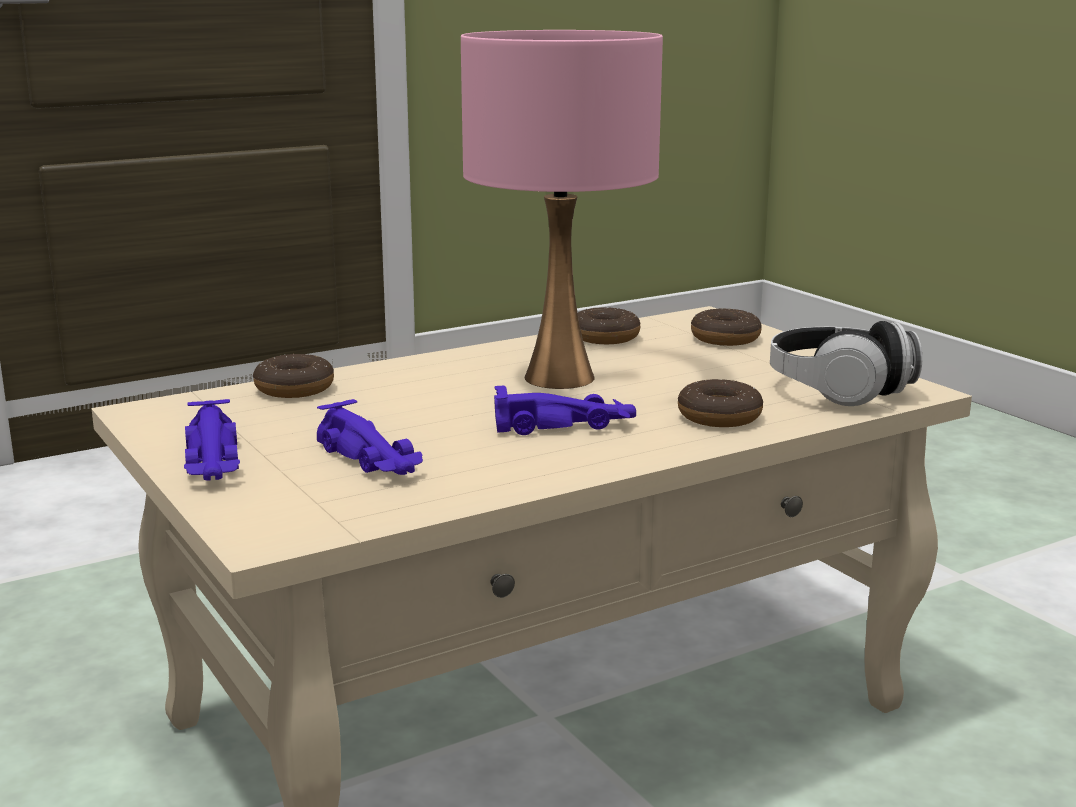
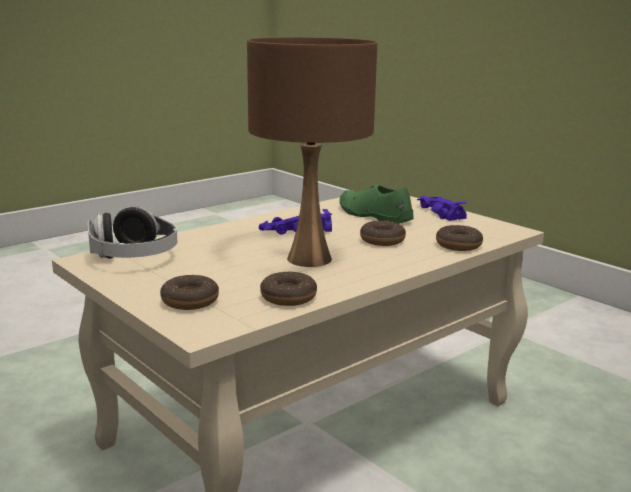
camera: 170 degrees right, 0 degrees up
purple toy car [317,399,423,475] -> green shoe [339,185,414,224]
pink table lamp [461,30,663,389] -> brown table lamp [247,37,377,267]
donut [678,379,763,427] -> donut moved to [360,221,406,246]

